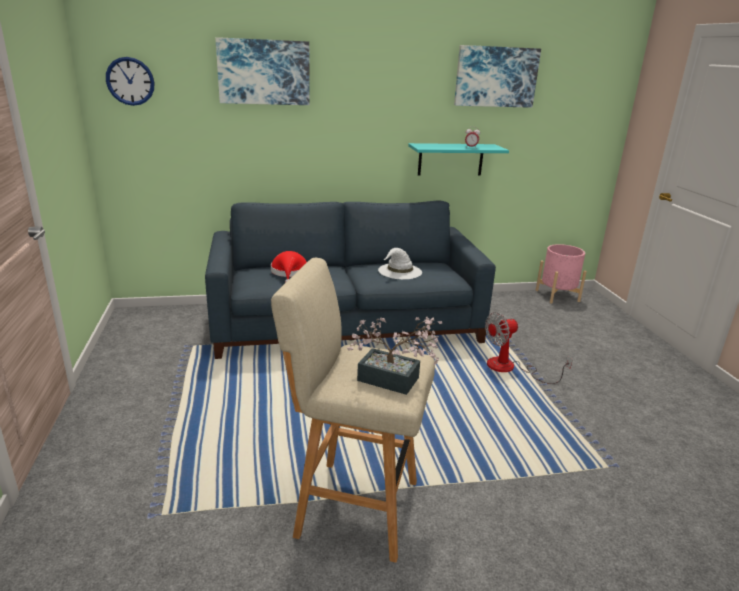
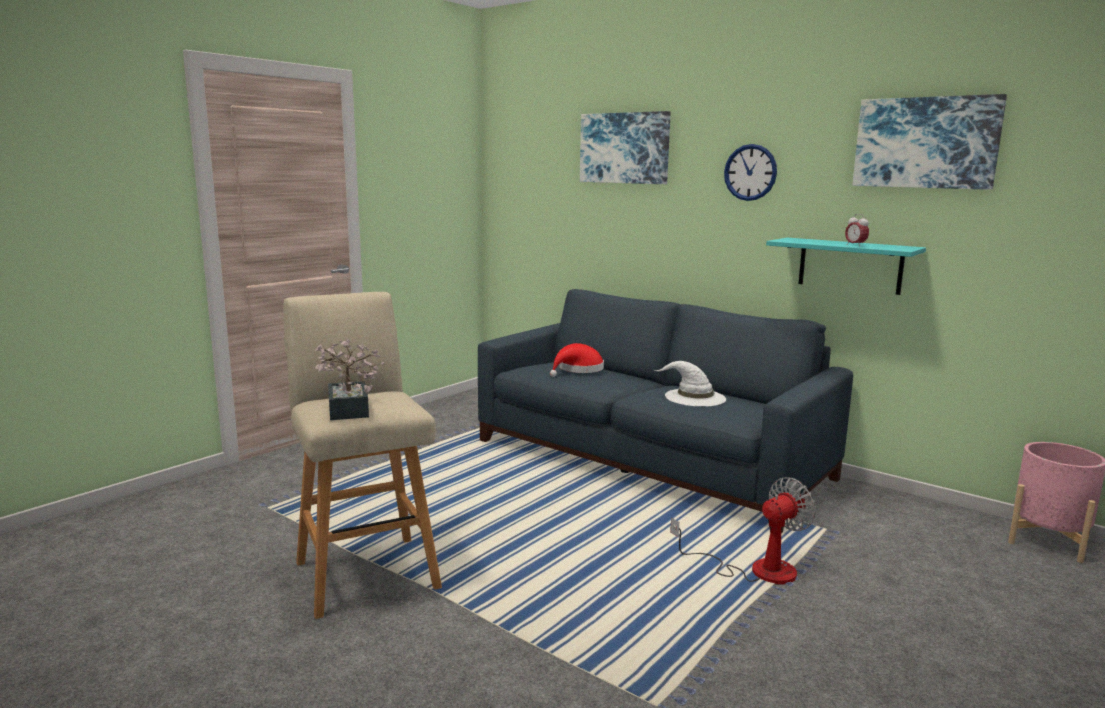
camera: 50 degrees right, 10 degrees down
wall clock [106,57,155,106] -> wall clock moved to [724,144,777,201]
fan [485,312,573,384] -> fan turned 120 degrees clockwise [670,477,816,585]

